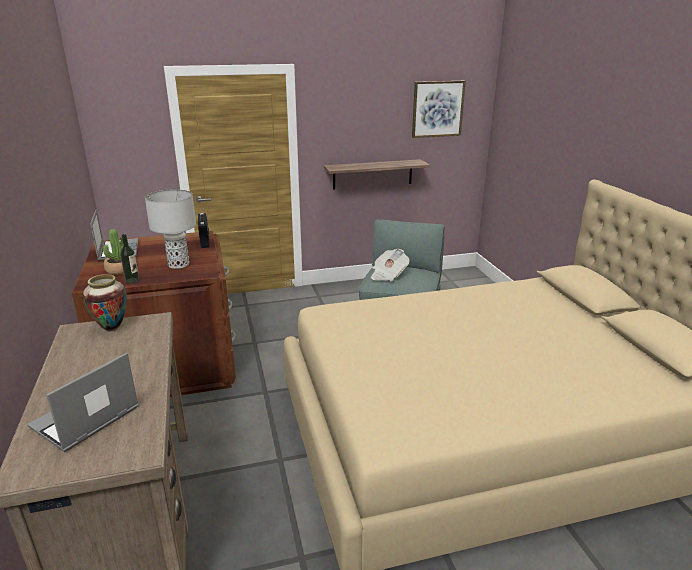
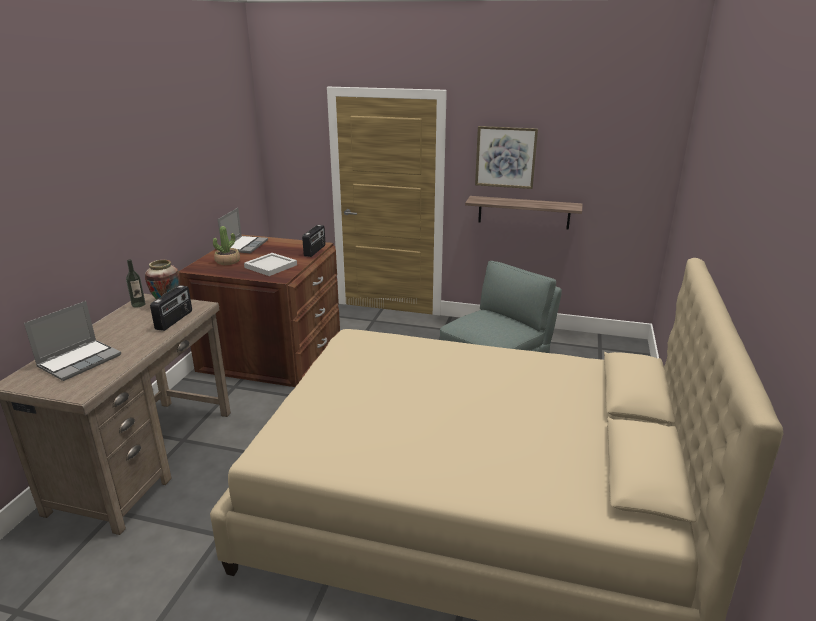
camera: 30 degrees right, 0 degrees up
laptop [27,353,139,452] -> laptop turned 150 degrees clockwise [24,301,121,381]
bottle [120,234,139,284] -> bottle moved to [126,259,145,308]
white table lamp [145,189,196,269] -> white tray [244,253,297,276]
newspaper [371,249,409,281] -> none
picture [412,81,466,138] -> picture moved to [475,126,538,189]
none -> radio [150,285,192,331]

